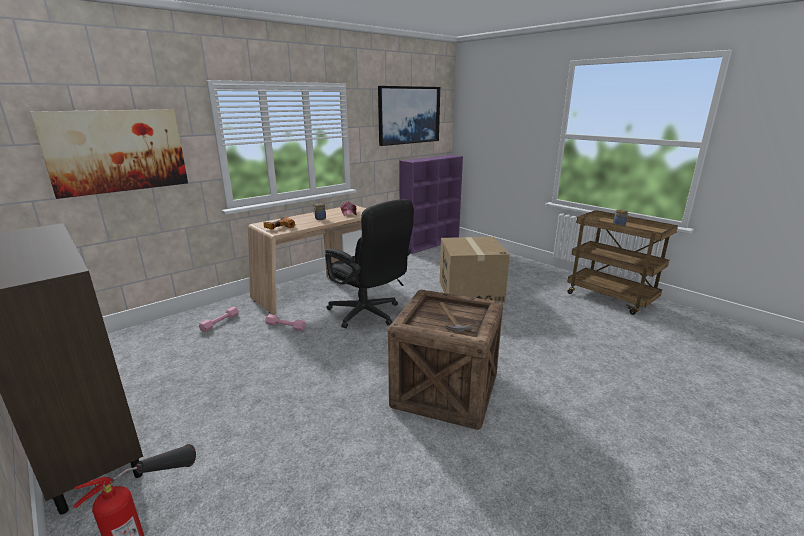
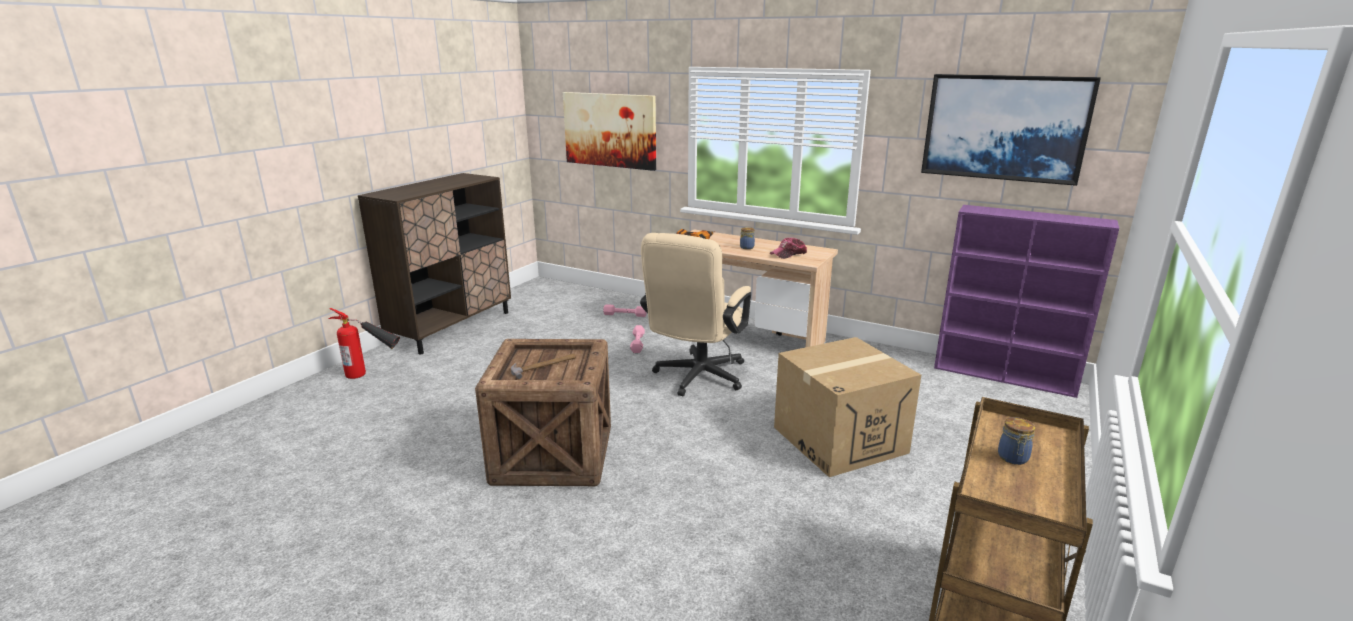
camera: 70 degrees right, 0 degrees up
black office chair [325,199,414,328] -> beige office chair [640,233,751,396]

